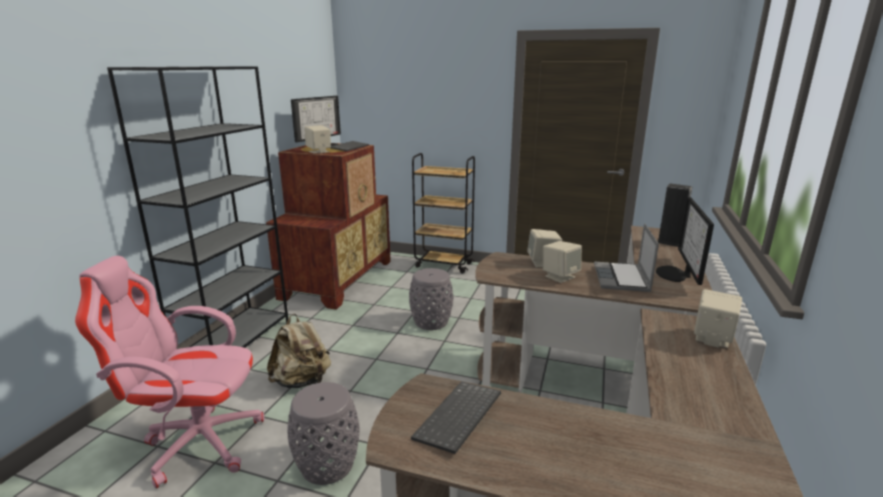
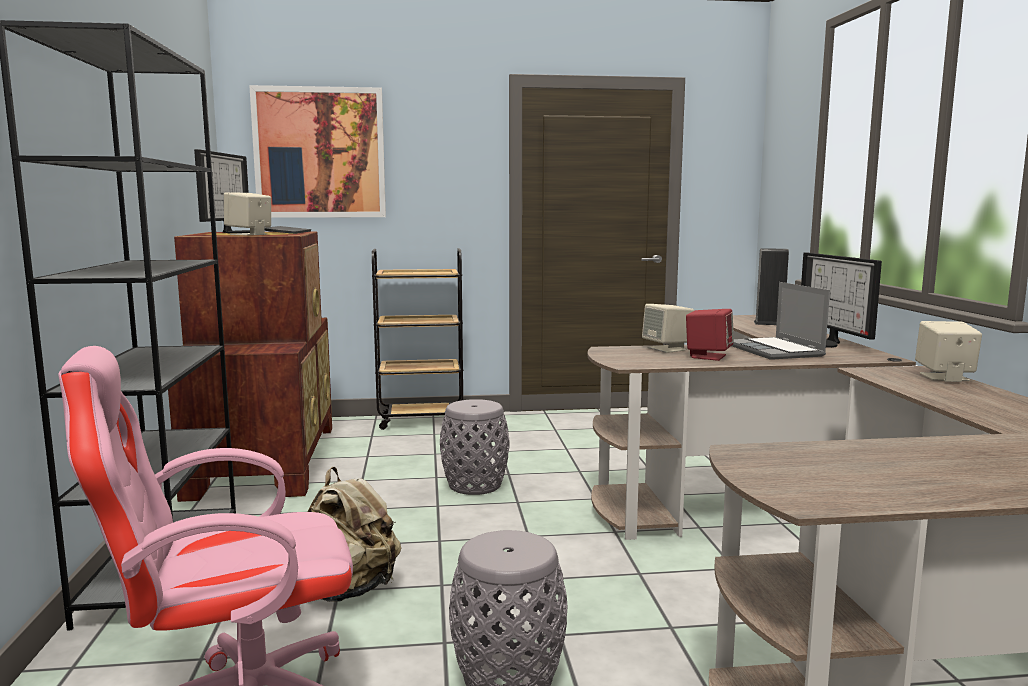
camera: 25 degrees left, 10 degrees down
keyboard [411,381,501,454] -> none
beige speaker [543,241,582,283] -> red speaker [686,309,734,361]
none -> picture [249,85,386,218]

